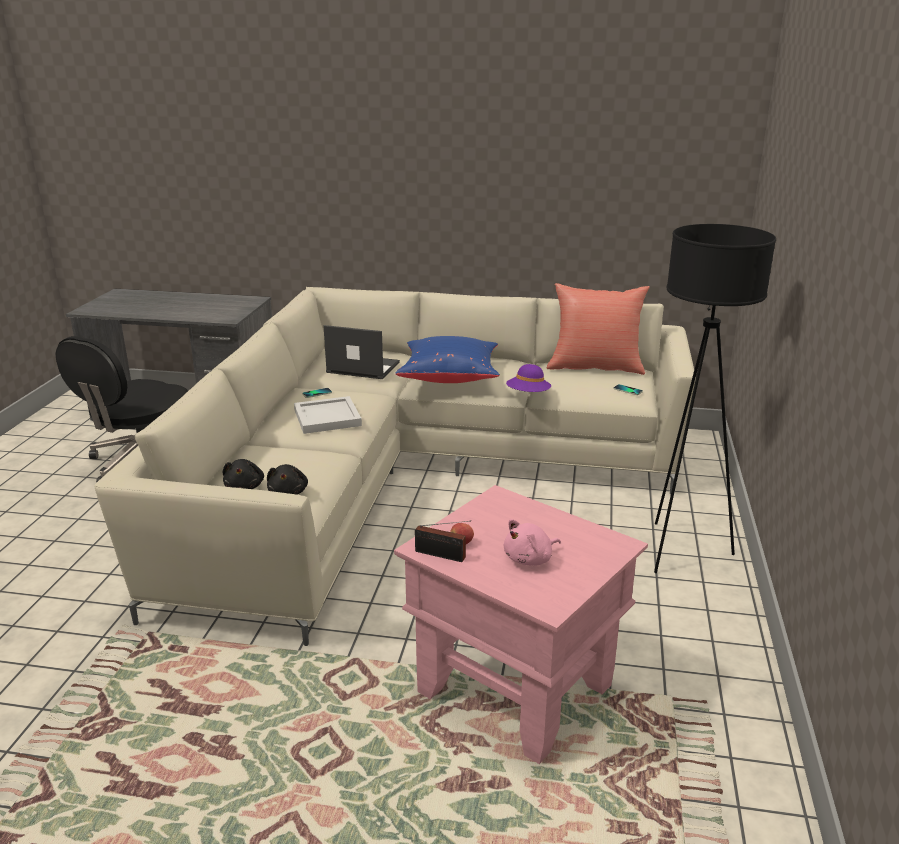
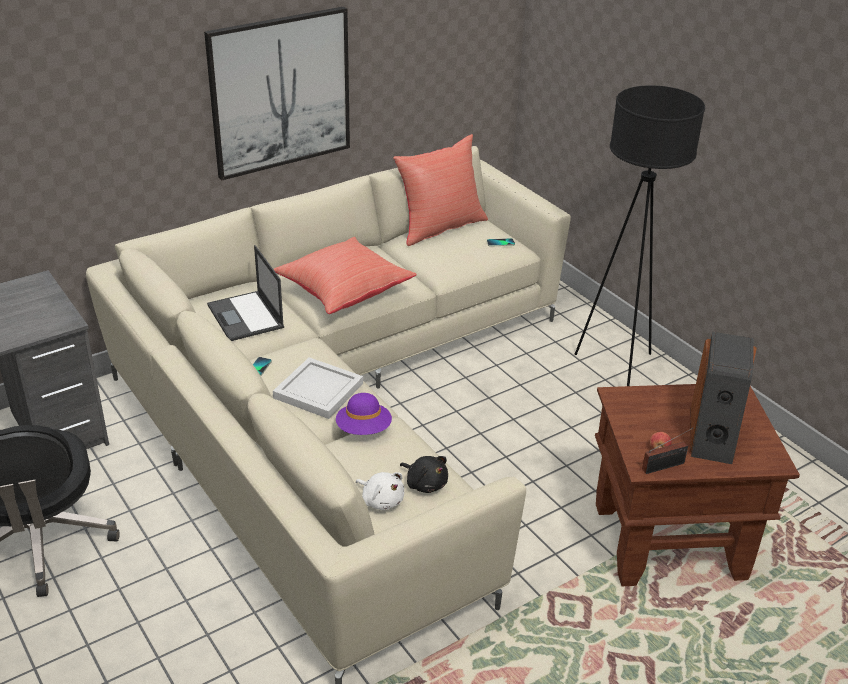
camera: 45 degrees left, 10 degrees up
black plush toy [223,459,264,489] -> white plush toy [356,472,404,510]
laptop [323,325,400,379] -> laptop turned 90 degrees counterclockwise [207,245,284,341]
pink side table [394,485,648,764] -> brown side table [595,384,800,586]
blue pillow [396,336,500,383] -> red pillow [274,237,417,314]
pink plush toy [504,519,561,566] -> speaker [690,332,757,464]
purple hat [506,364,551,392] -> purple hat moved to [336,393,392,435]
none -> picture [204,6,350,180]

